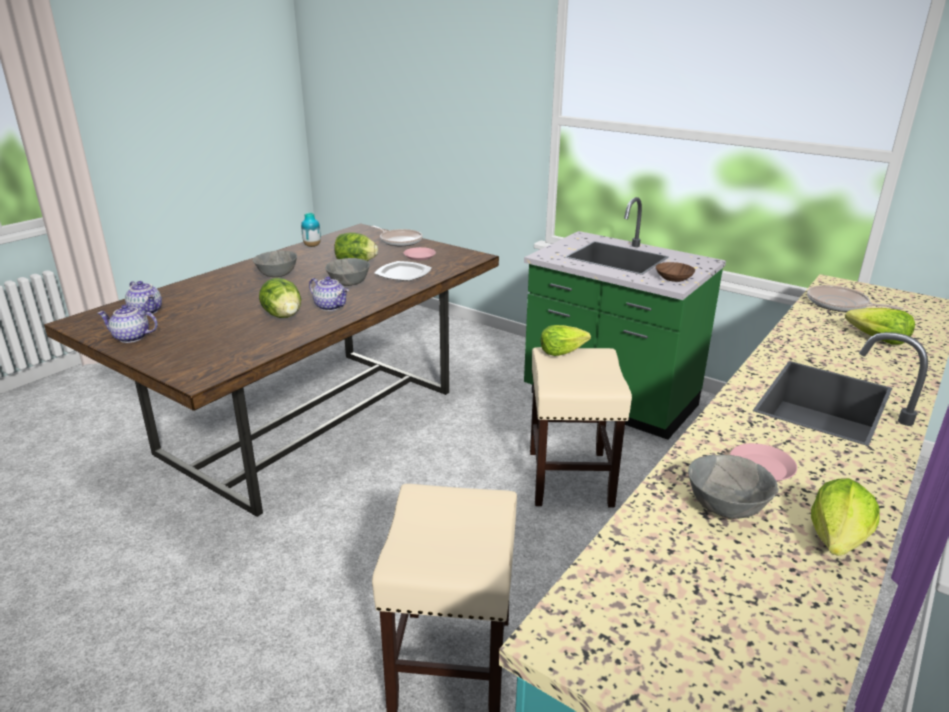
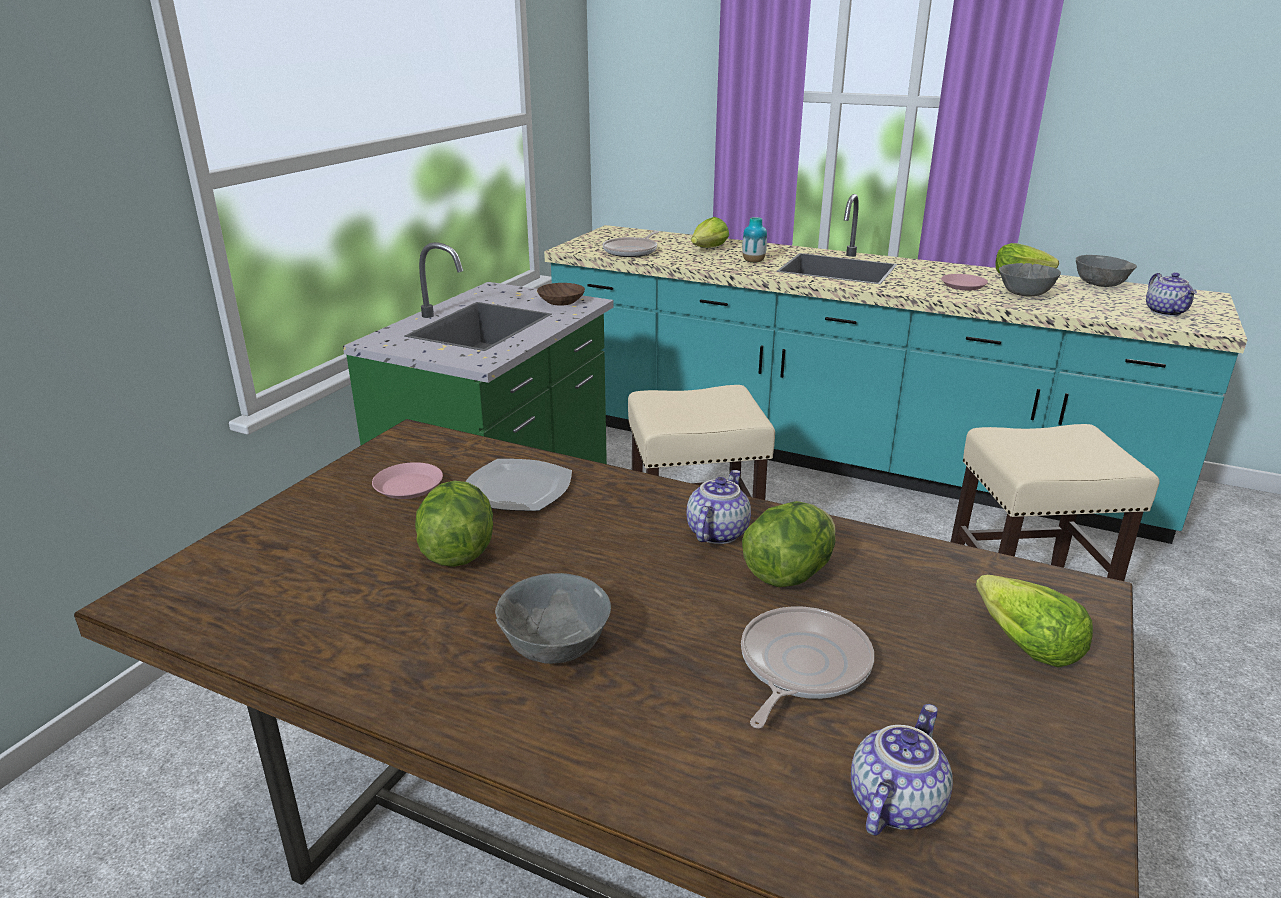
camera: 100 degrees left, 0 degrees up
teapot [98,305,158,343] -> teapot moved to [1146,272,1197,316]
vase [301,213,321,247] -> vase moved to [742,217,767,263]
grey bowl [325,258,370,286] -> grey bowl moved to [1076,255,1137,287]
frying pan [371,226,423,246] -> frying pan moved to [741,606,874,728]
lettuce [540,325,591,356] -> lettuce moved to [976,574,1093,667]

